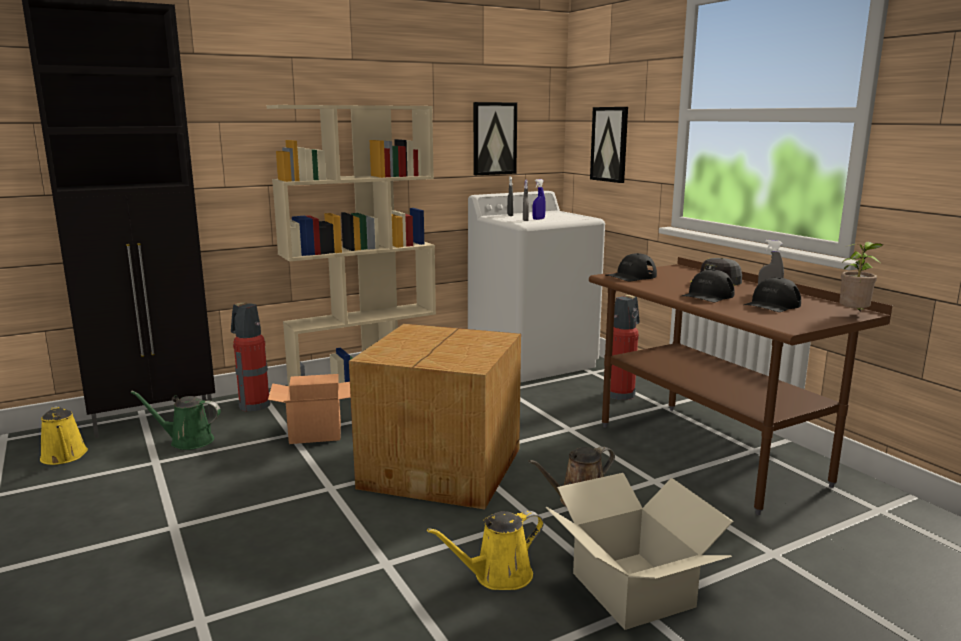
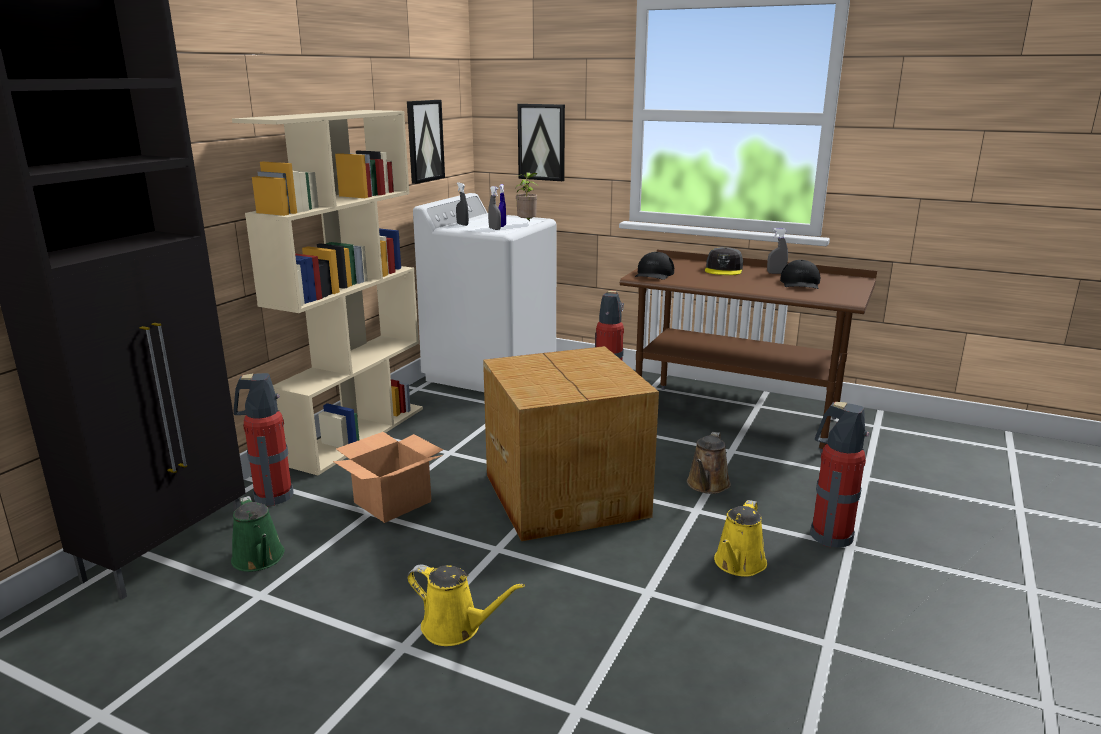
camera: 35 degrees left, 5 degrees up
yellow watering can [40,405,88,465] -> yellow watering can moved to [407,565,525,646]
green watering can [130,391,221,450] -> green watering can turned 90 degrees counterclockwise [231,496,285,572]
cardboard box [546,473,733,630] -> fire extinguisher [810,402,869,547]
black cap [682,270,735,302] -> none
potted plant [839,242,882,312] -> potted plant moved to [515,172,538,221]

